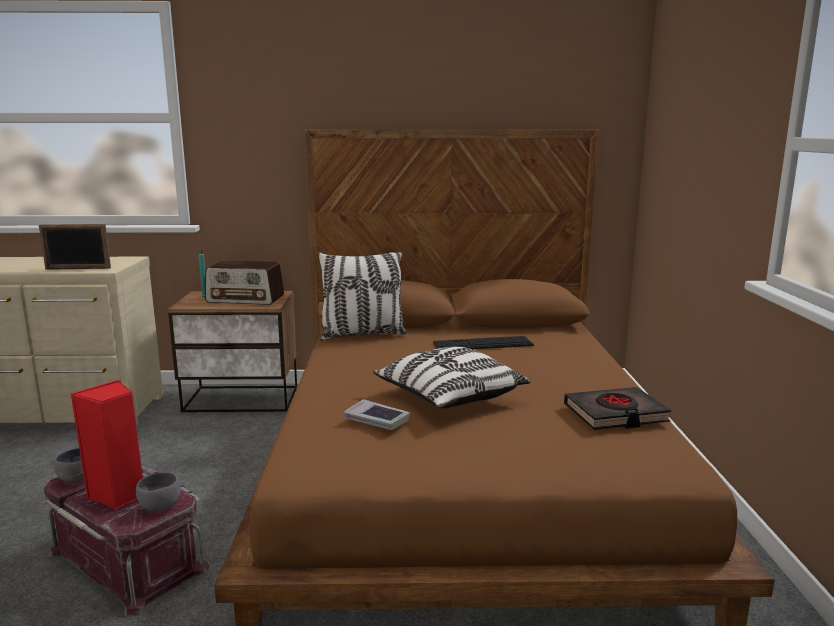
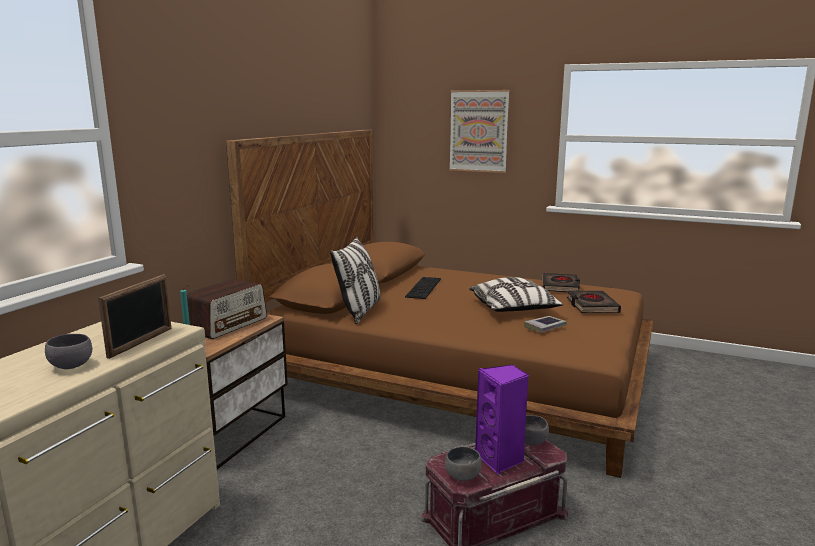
camera: 65 degrees left, 0 degrees up
red speaker [71,380,143,509] -> purple speaker [475,365,529,474]
none -> grey bowl [45,334,93,369]
none -> picture [449,90,509,173]
none -> black book [567,291,621,313]

